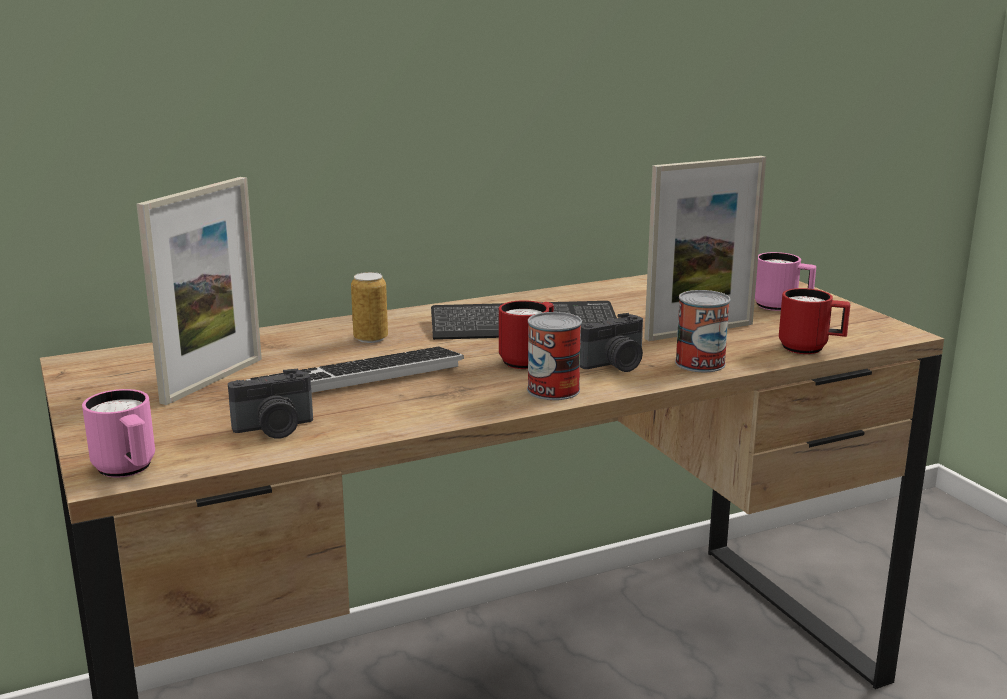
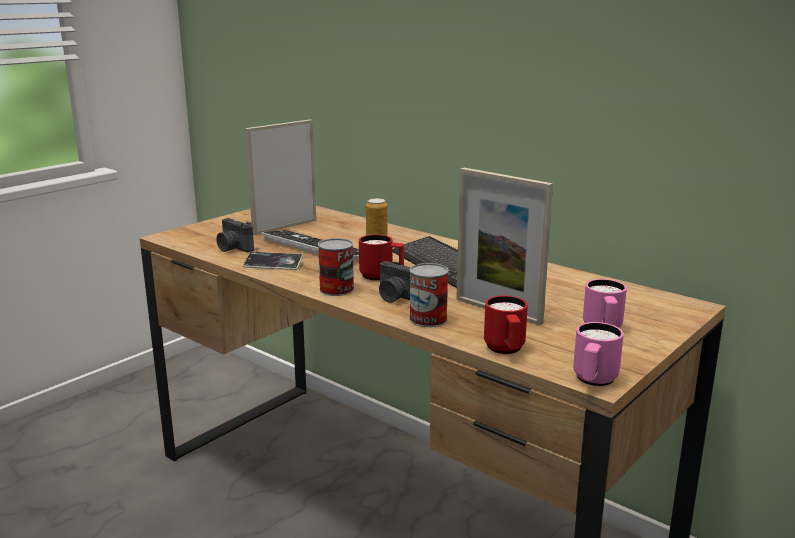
camera: 65 degrees right, 0 degrees up
pink mug [82,389,155,477] -> pink mug moved to [573,322,624,386]
picture frame [136,177,262,405] -> picture frame turned 135 degrees clockwise [245,120,316,235]
none -> phone [243,252,303,270]

